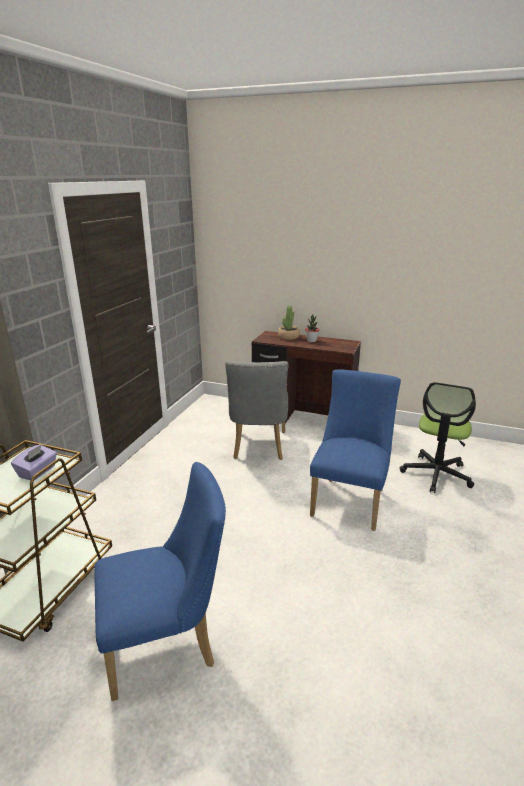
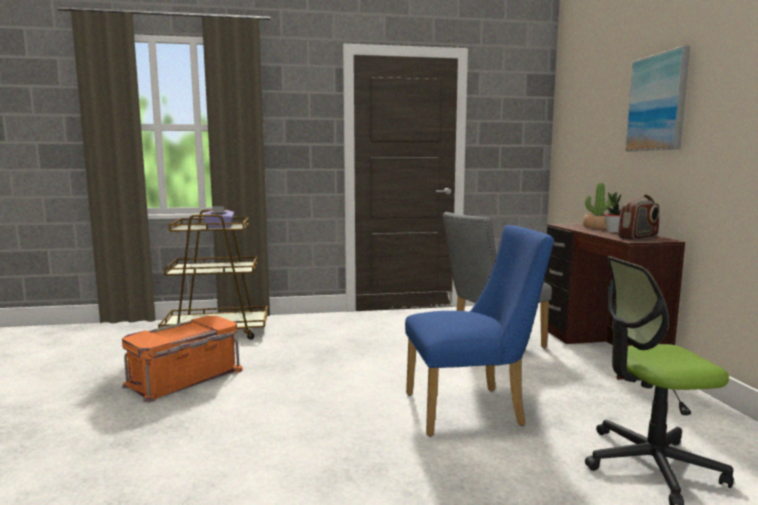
camera: 60 degrees right, 15 degrees down
blue chair [94,462,226,701] -> orange storage box [122,316,243,403]
none -> radio [618,194,659,240]
none -> picture [625,45,690,151]

